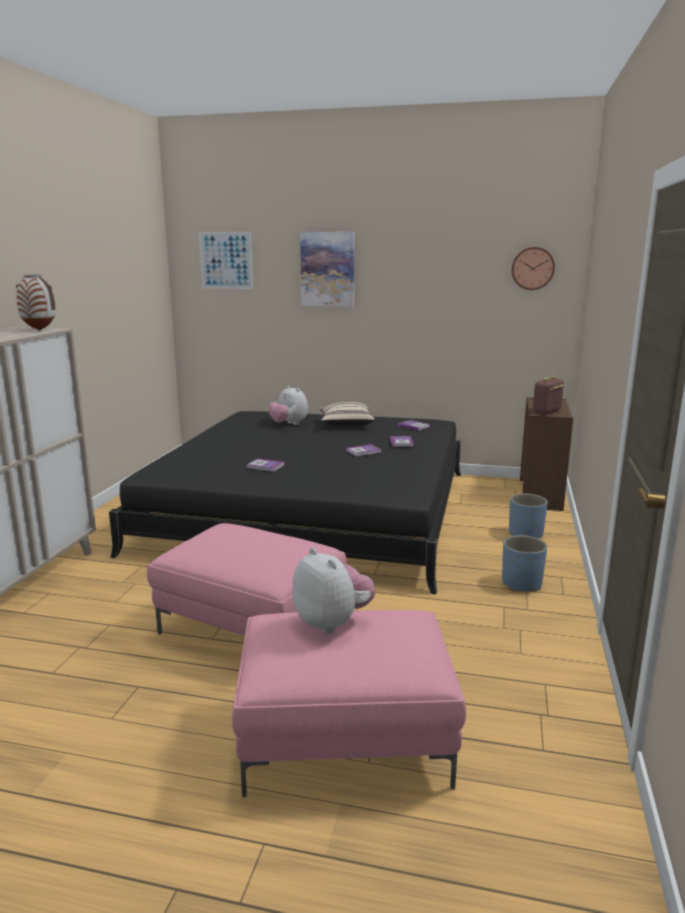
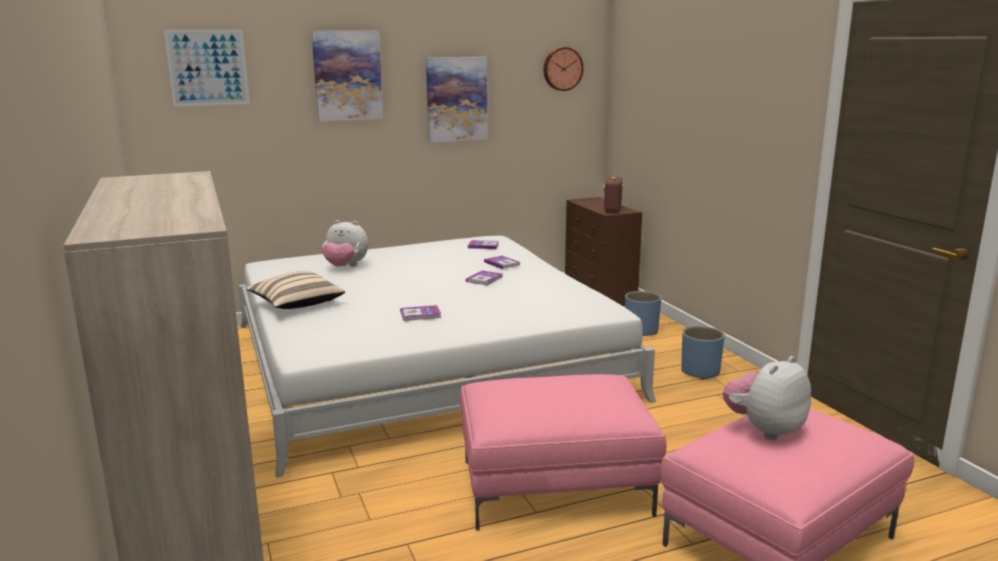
camera: 35 degrees left, 0 degrees up
vase [16,274,56,330] -> none
black bed [109,411,461,594] -> white bed [239,236,656,478]
plush toy [292,547,375,634] -> plush toy turned 60 degrees counterclockwise [723,356,811,440]
beige pillow [320,402,375,426] -> beige pillow moved to [246,271,345,309]
none -> picture [426,57,488,143]

